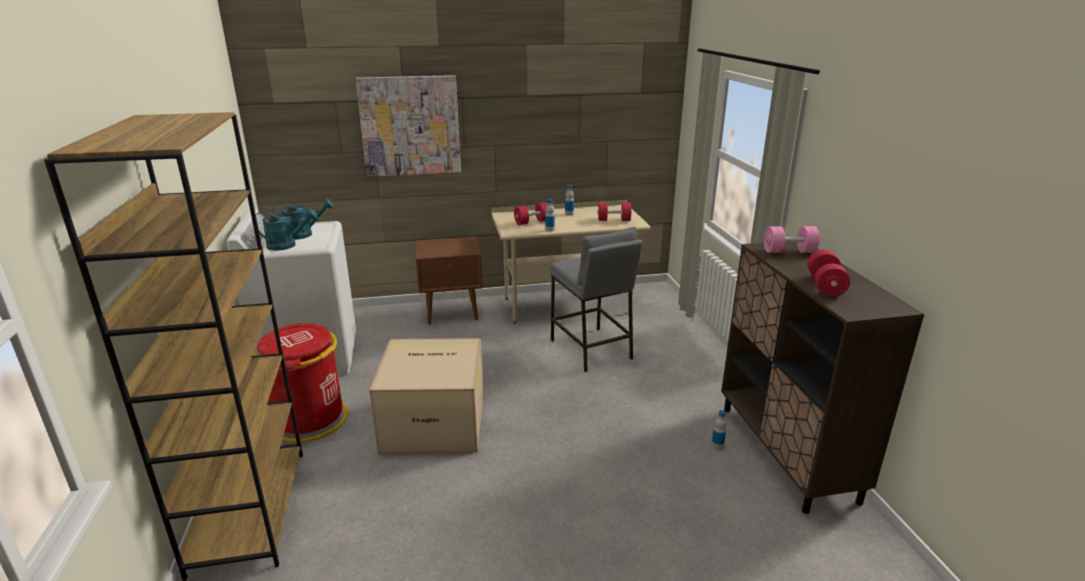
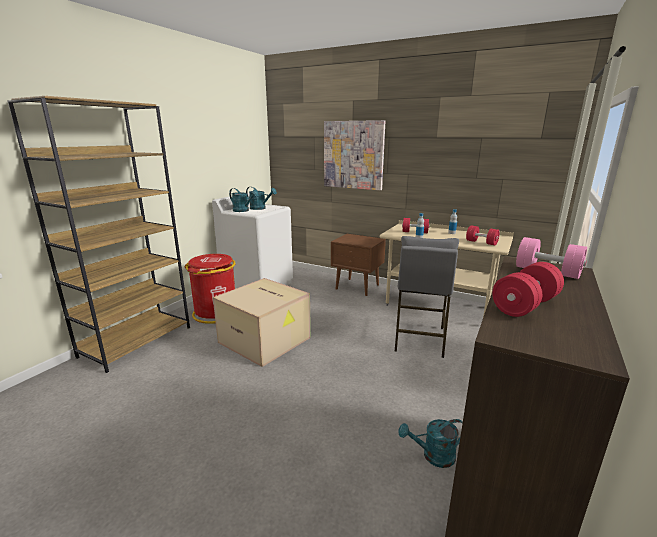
camera: 40 degrees right, 5 degrees down
bottle [711,410,727,450] -> turquoise watering can [398,419,463,468]

